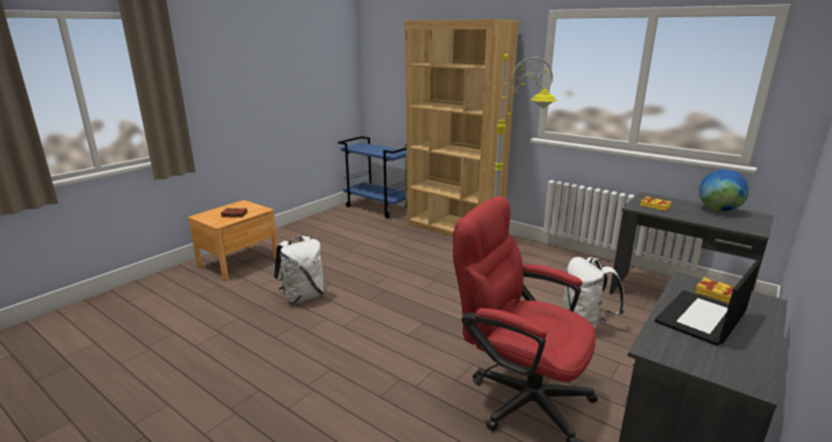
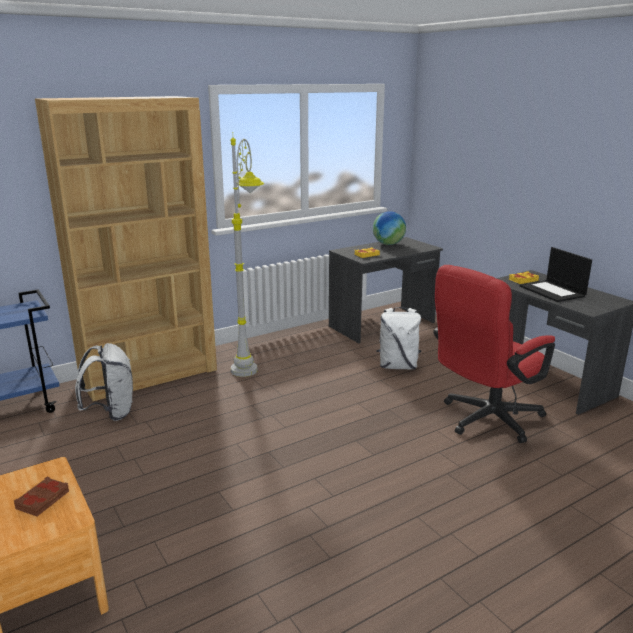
camera: 70 degrees left, 0 degrees up
white backpack [274,236,324,304] -> white backpack moved to [75,343,133,421]

